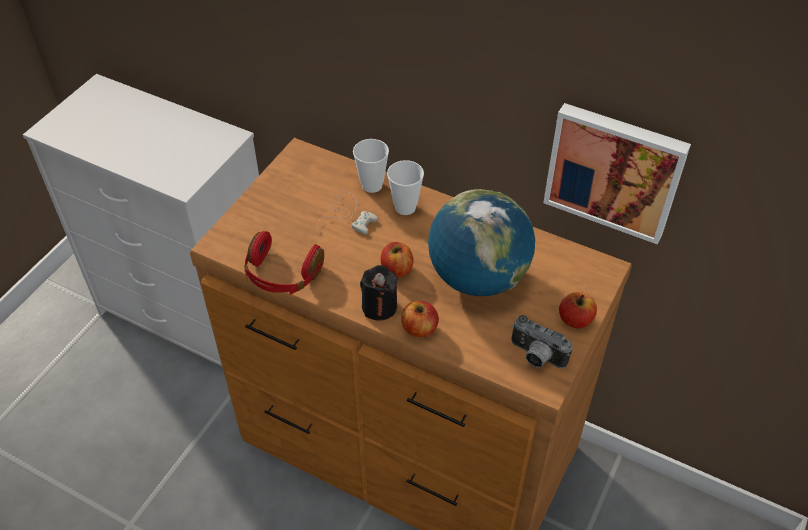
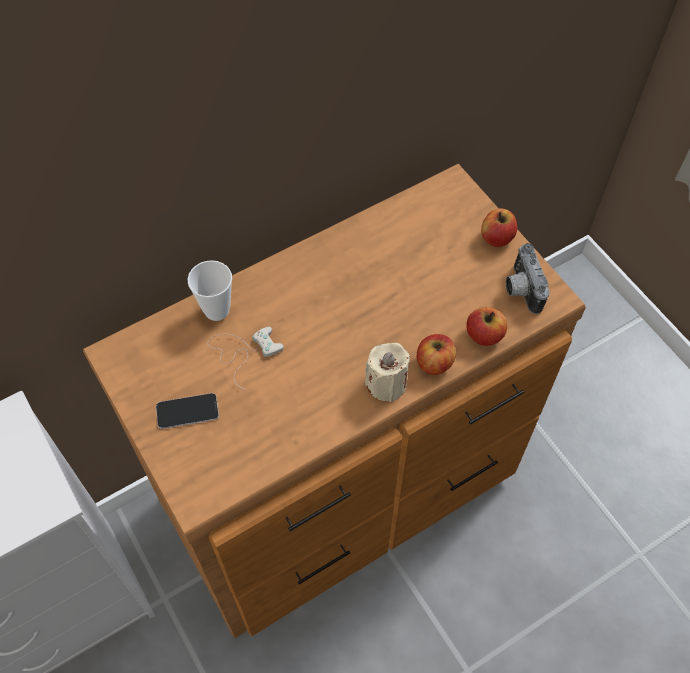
camera: 60 degrees left, 10 degrees up
red headphones [244,231,324,294] -> none
black candle [360,265,398,321] -> beige candle [365,343,410,402]
apple [381,242,413,278] -> apple moved to [466,307,507,346]
cup [387,160,424,215] -> none
globe [428,189,535,296] -> none
camera [511,315,572,368] -> camera turned 105 degrees clockwise [506,243,550,314]
picture [543,103,691,245] -> none
none -> phone [156,393,219,429]

